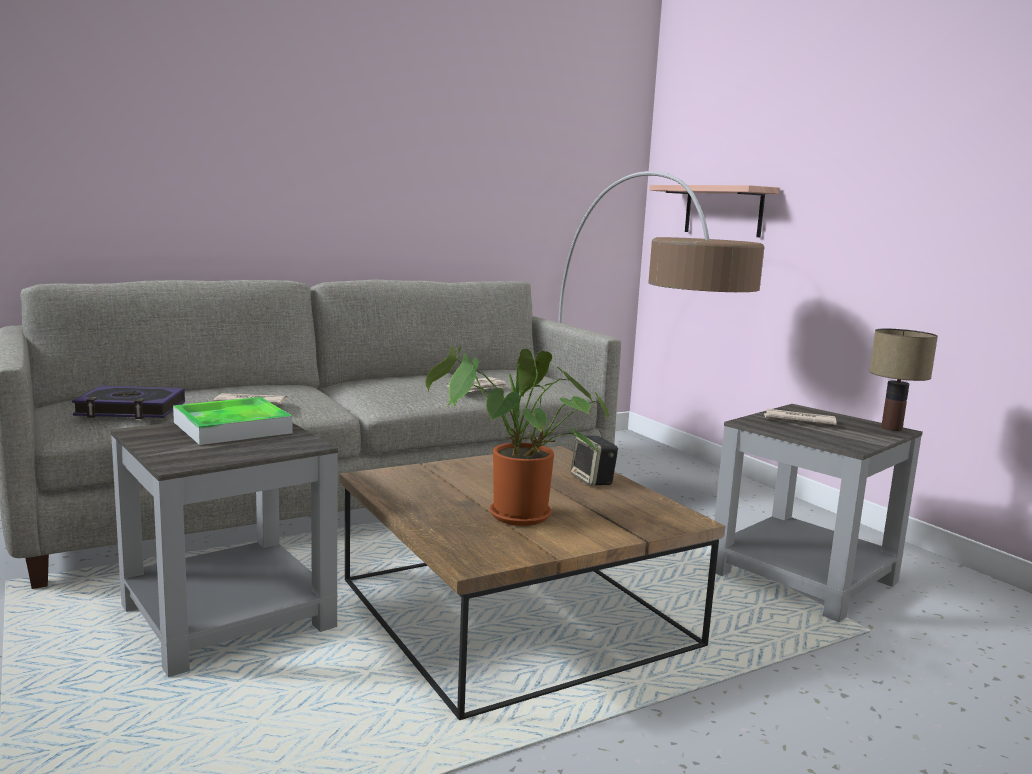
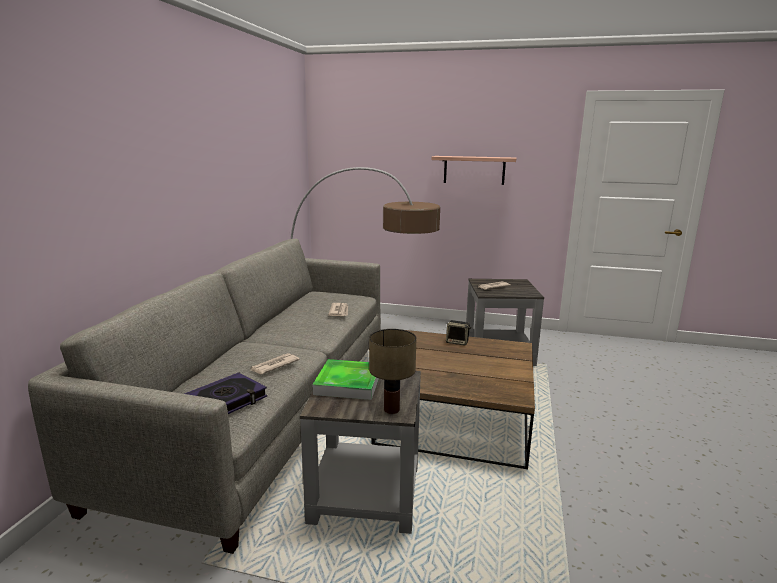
camera: 45 degrees left, 5 degrees up
potted plant [425,346,609,526] -> none
shelf [649,185,780,237] -> shelf moved to [431,156,516,185]
table lamp [869,329,938,431] -> table lamp moved to [369,329,417,414]

